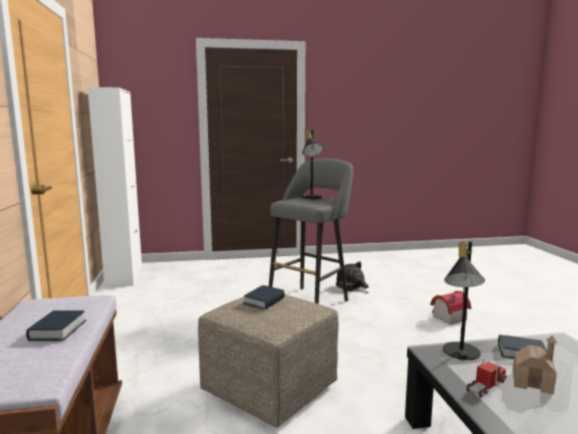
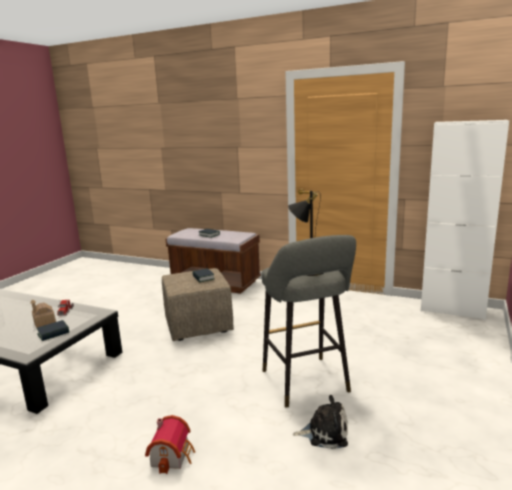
camera: 125 degrees right, 5 degrees up
black table lamp [443,241,485,360] -> none

